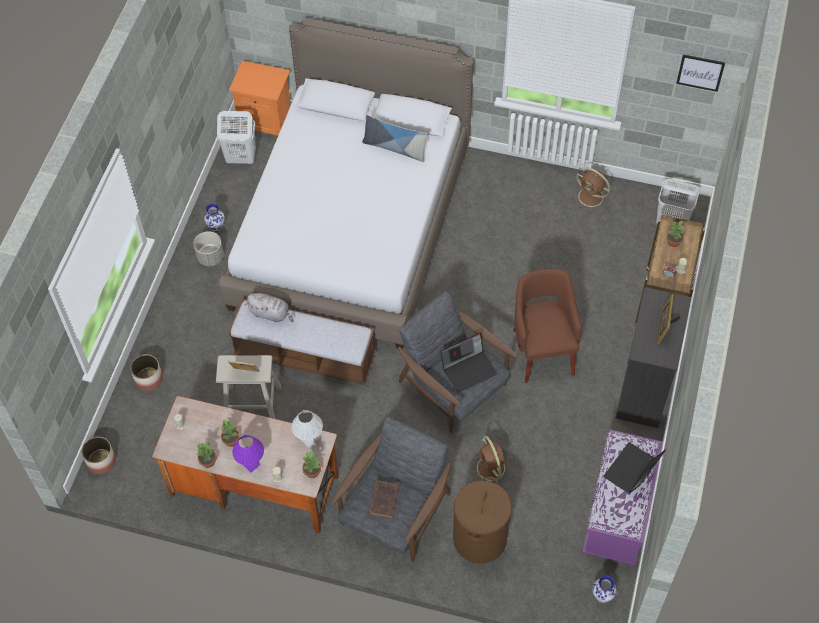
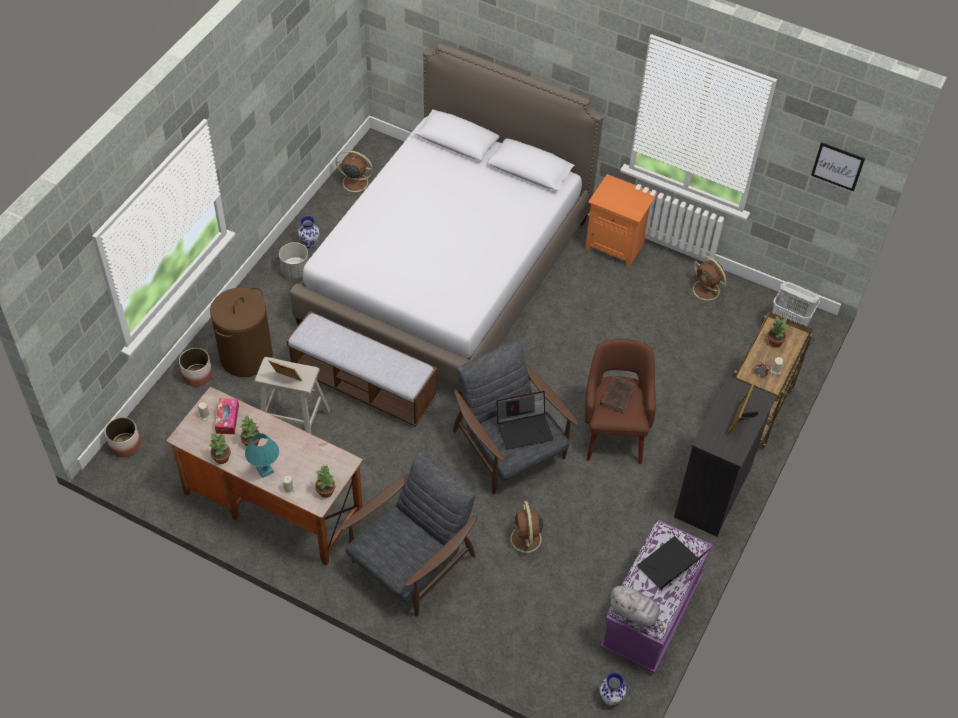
camera: 10 degrees right, 5 degrees down
white laundry basket [217,111,256,164] -> brown fan [336,150,374,196]
orange nightstand [229,61,291,136] -> orange nightstand moved to [585,174,657,268]
purple table lamp [232,435,264,472] -> turquoise table lamp [245,433,279,478]
grey plush toy [246,293,294,322] -> grey plush toy moved to [609,586,664,632]
white table lamp [291,410,323,448] -> none
pillow [362,115,428,162] -> none
brown book [368,480,400,519] -> brown book moved to [600,376,637,414]
brown laundry basket [453,477,512,564] -> brown laundry basket moved to [210,287,273,377]
none -> tissue box [215,398,239,434]

